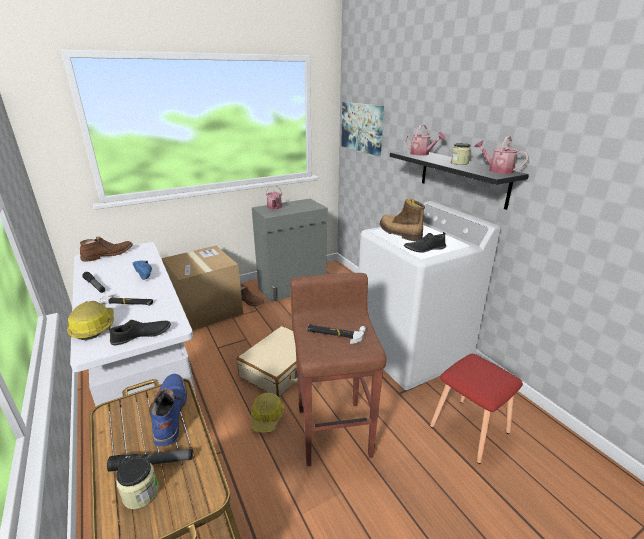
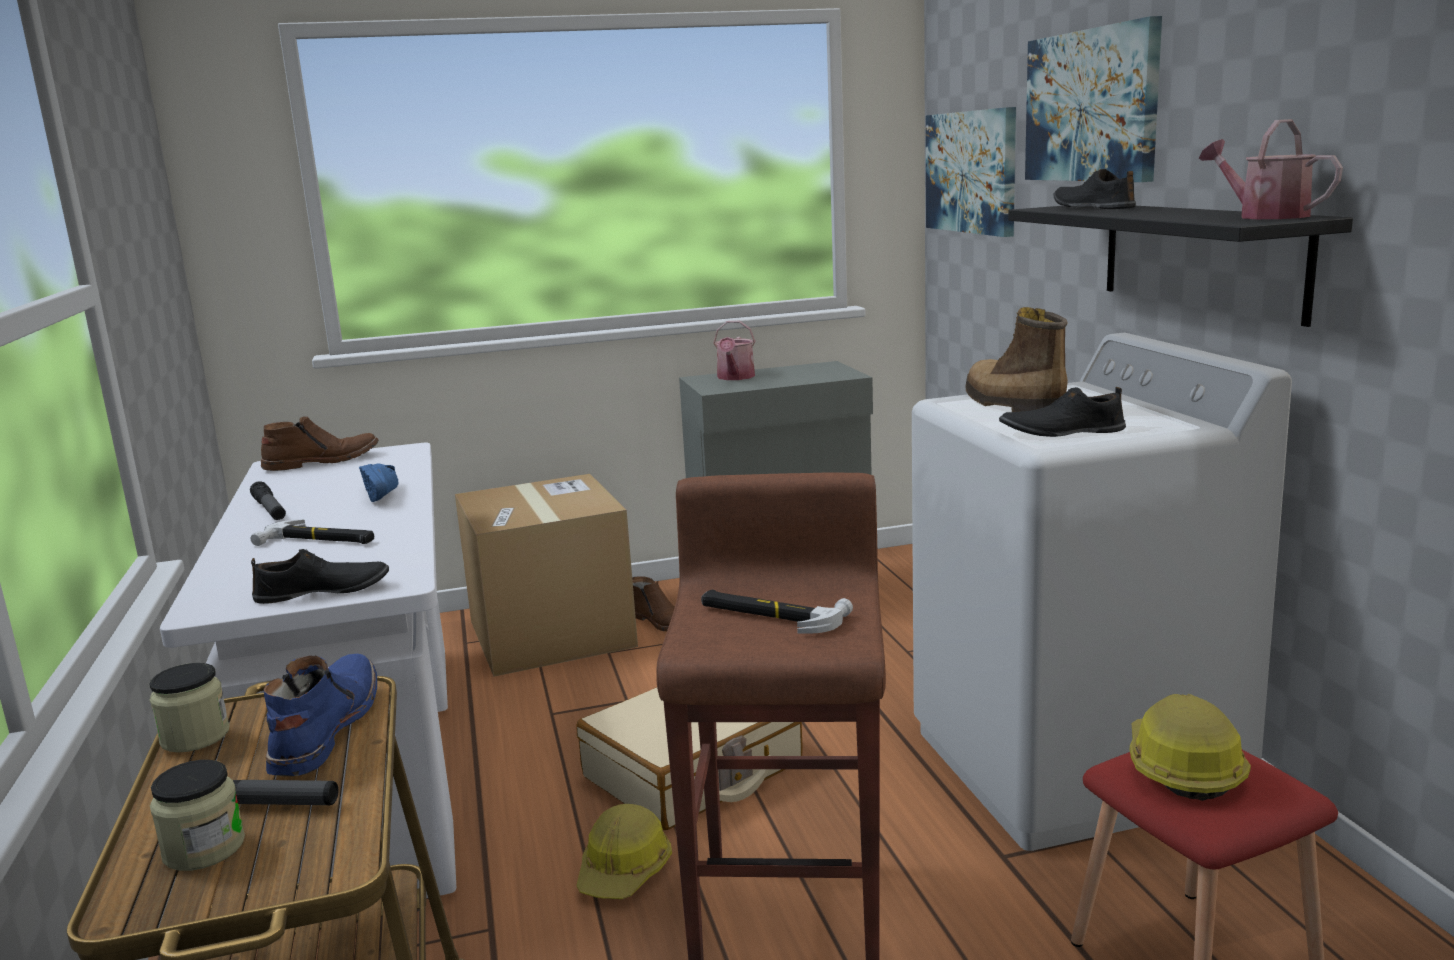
camera: 15 degrees right, 10 degrees down
hard hat [67,301,114,340] -> hard hat moved to [1130,694,1251,801]
watering can [405,125,445,156] -> black shoe [1053,169,1136,209]
jar [451,143,471,165] -> jar moved to [149,663,229,752]
none -> picture [1025,16,1162,182]

